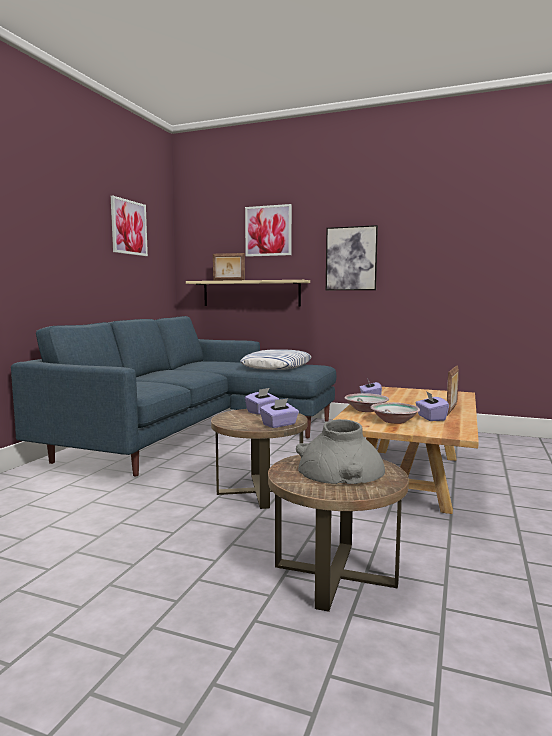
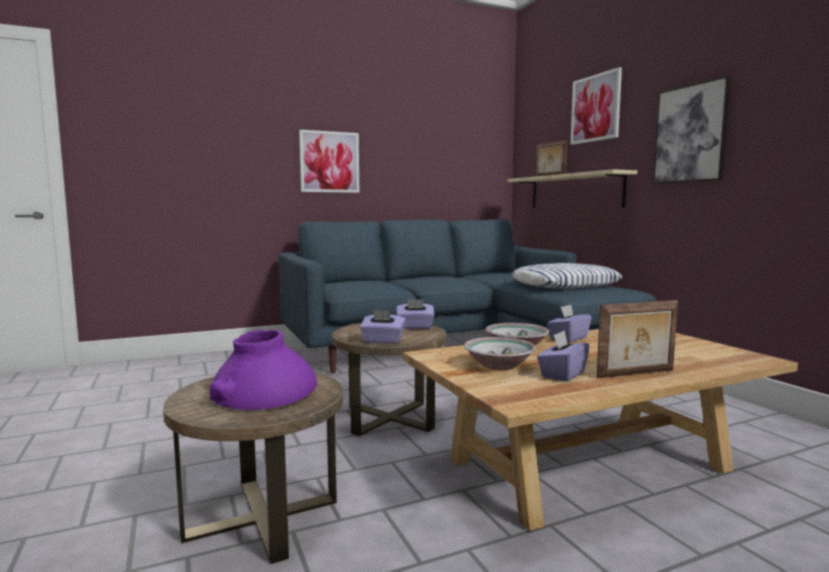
camera: 45 degrees right, 0 degrees up
picture [111,196,148,256] -> picture moved to [299,130,359,193]
grey vase [296,419,385,484] -> purple vase [209,330,317,410]

